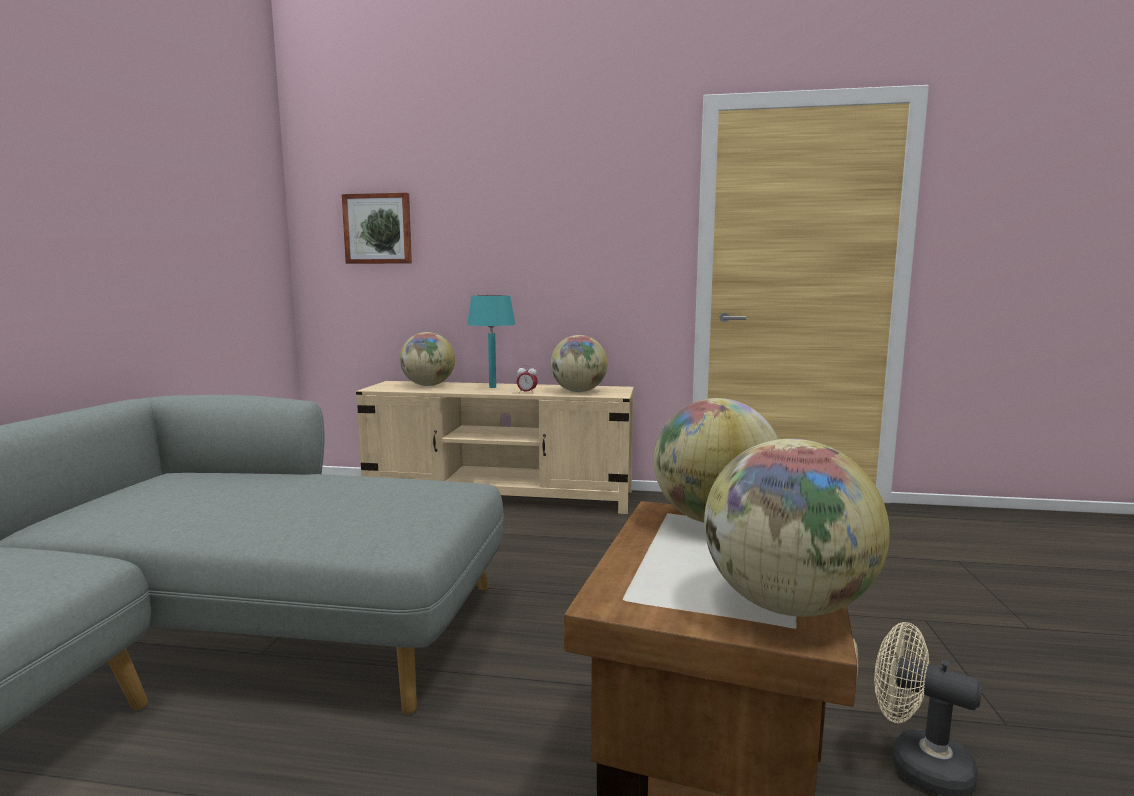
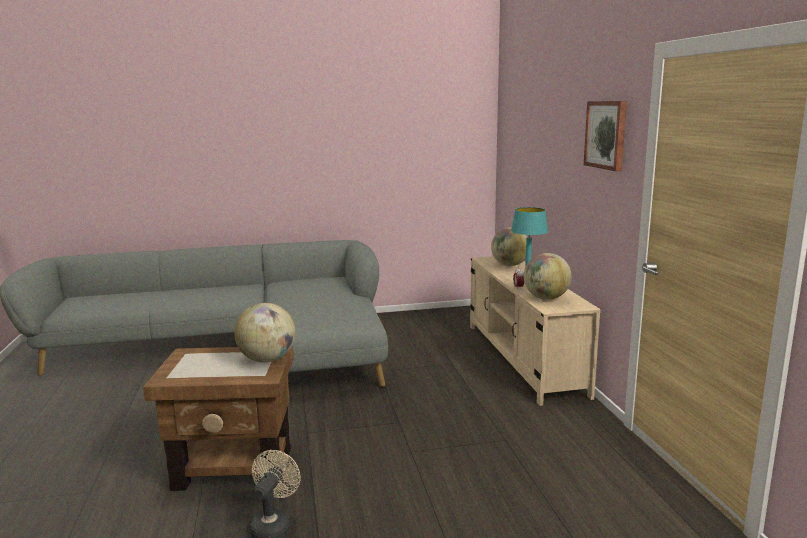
camera: 70 degrees right, 5 degrees up
picture [342,193,412,264] -> picture moved to [584,101,627,171]
globe [704,439,890,617] -> none

